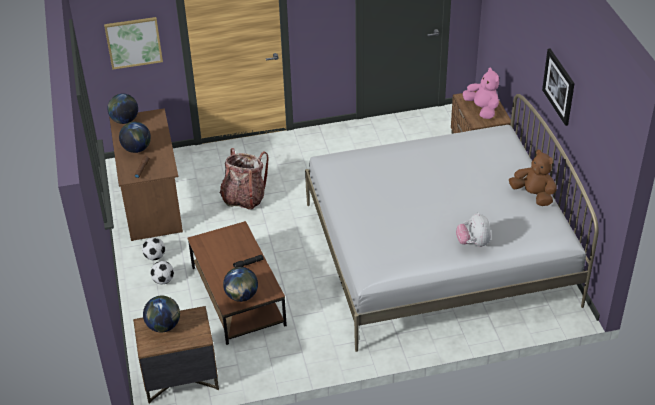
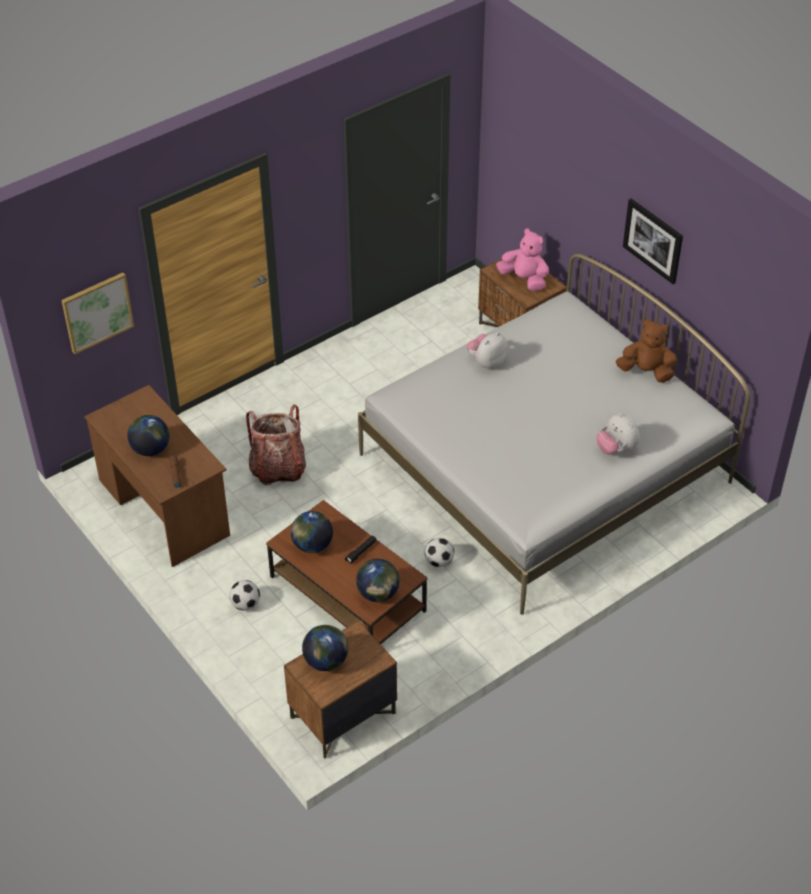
camera: 25 degrees left, 5 degrees up
globe [107,94,138,124] -> globe moved to [291,511,333,553]
football [142,237,165,260] -> football moved to [425,538,454,567]
none -> plush toy [467,332,508,369]

